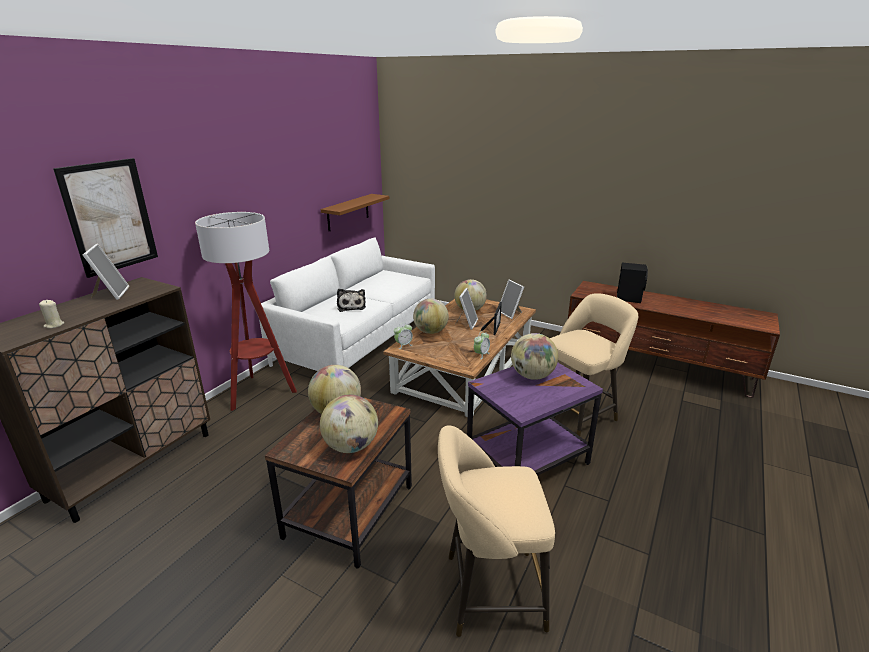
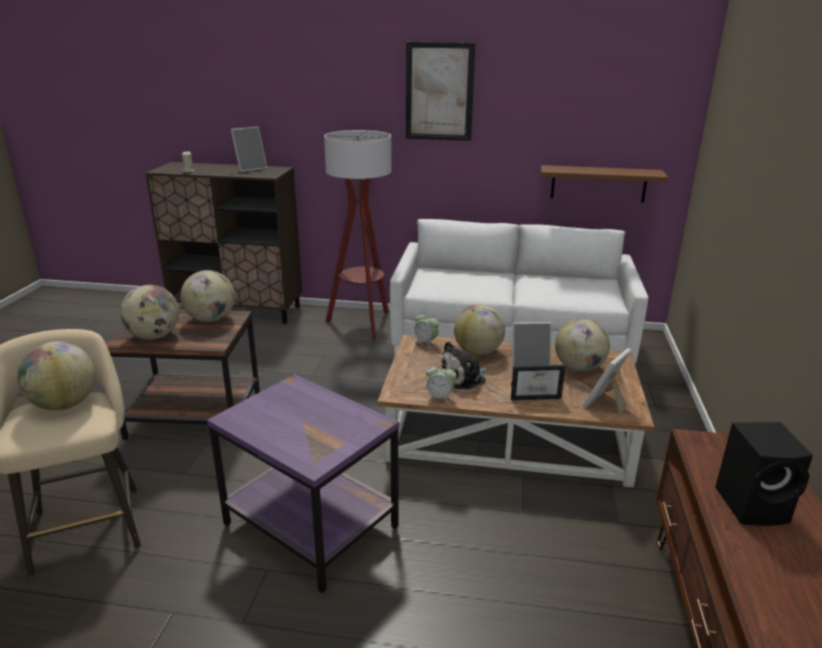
camera: 70 degrees right, 0 degrees up
picture [53,158,158,278] -> picture moved to [406,42,476,141]
plush toy [337,289,366,312] -> plush toy moved to [441,341,488,390]
globe [511,333,558,380] -> globe moved to [17,341,96,410]
beige stool [550,293,638,436] -> none

